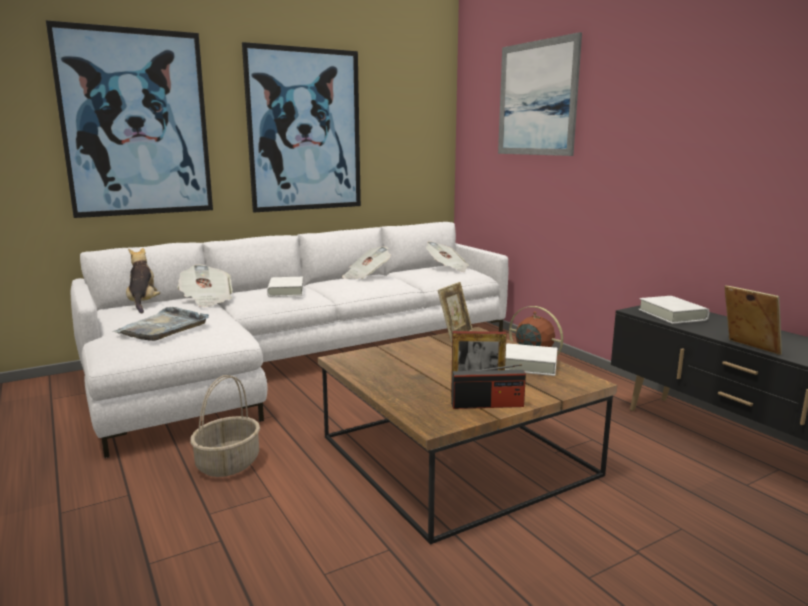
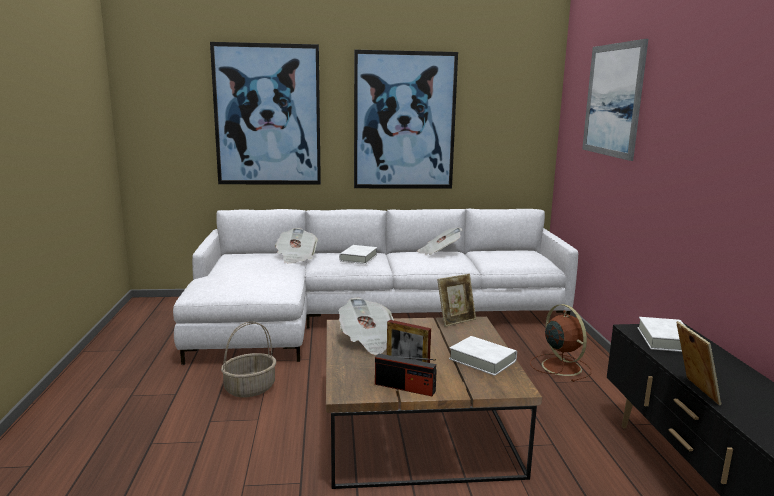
camera: 25 degrees right, 0 degrees up
grey tray [112,307,209,341] -> none
plush toy [126,248,160,313] -> none
newspaper [426,241,469,272] -> newspaper moved to [338,297,394,355]

